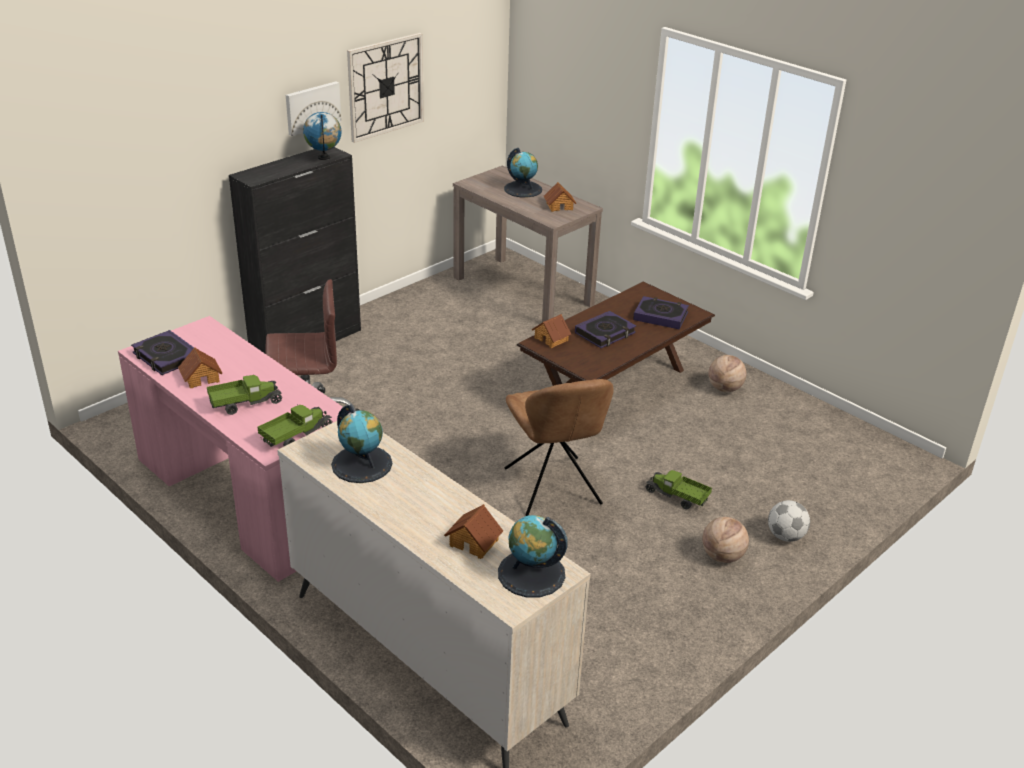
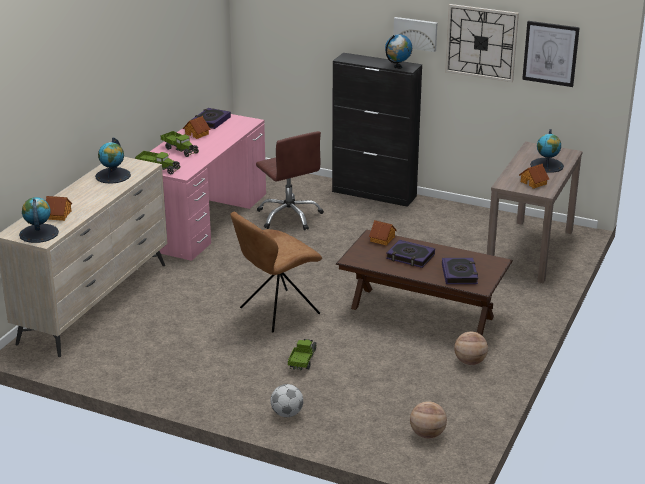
camera: 70 degrees right, 5 degrees down
basketball [702,517,749,563] -> basketball moved to [410,401,447,438]
none -> picture [522,21,580,87]

